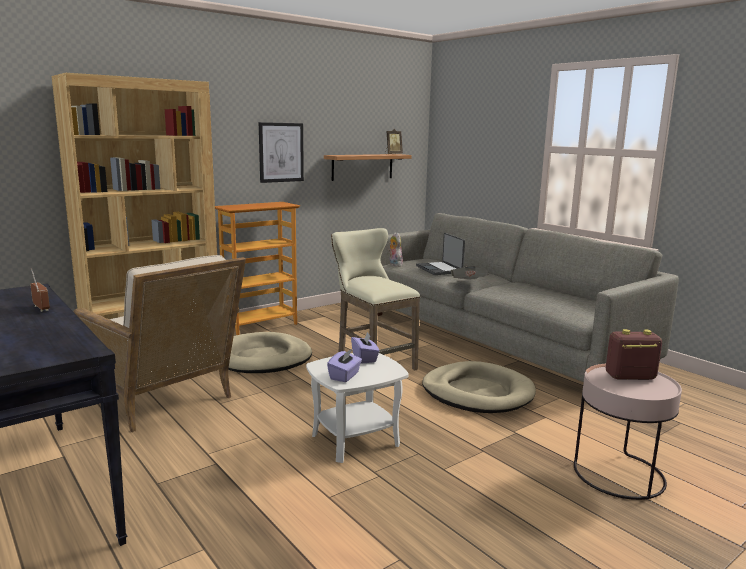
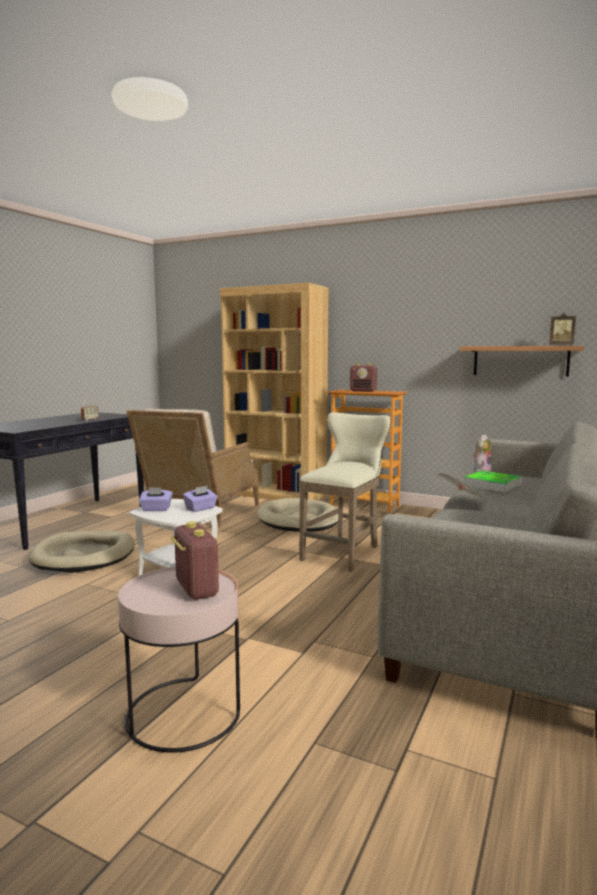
camera: 65 degrees right, 5 degrees down
picture [259,122,304,183] -> none
laptop [416,233,465,275] -> tray [463,470,522,492]
beige dog bed [422,361,536,413] -> beige dog bed moved to [29,531,135,573]
none -> radio [350,363,377,392]

